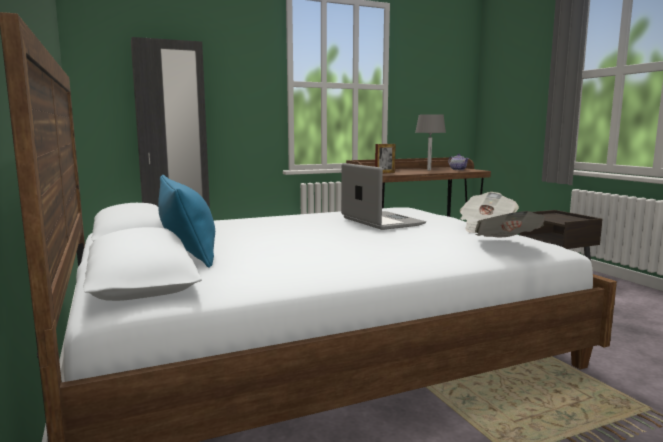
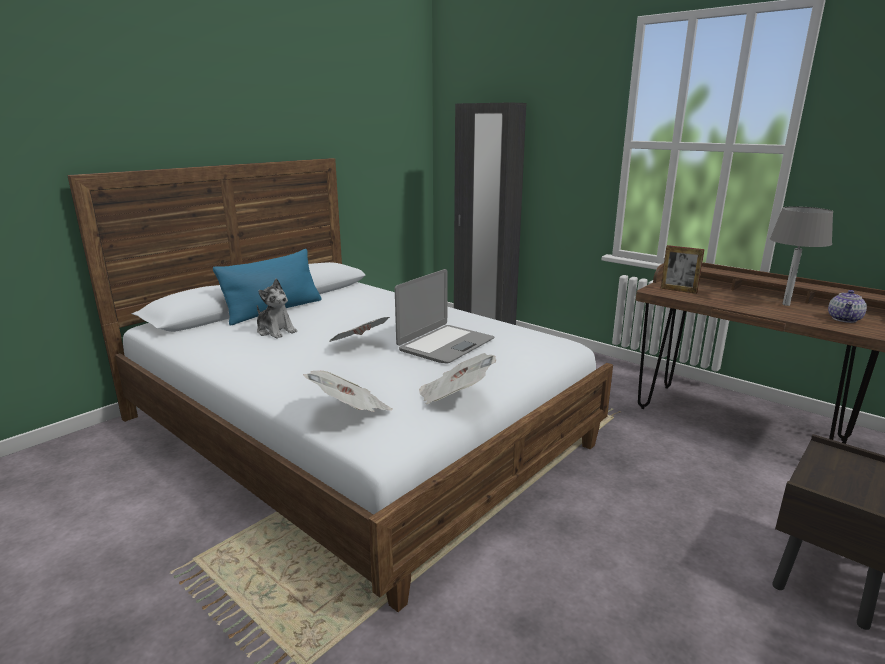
camera: 65 degrees right, 10 degrees up
none -> plush toy [257,279,297,339]
none -> newspaper [329,317,390,342]

